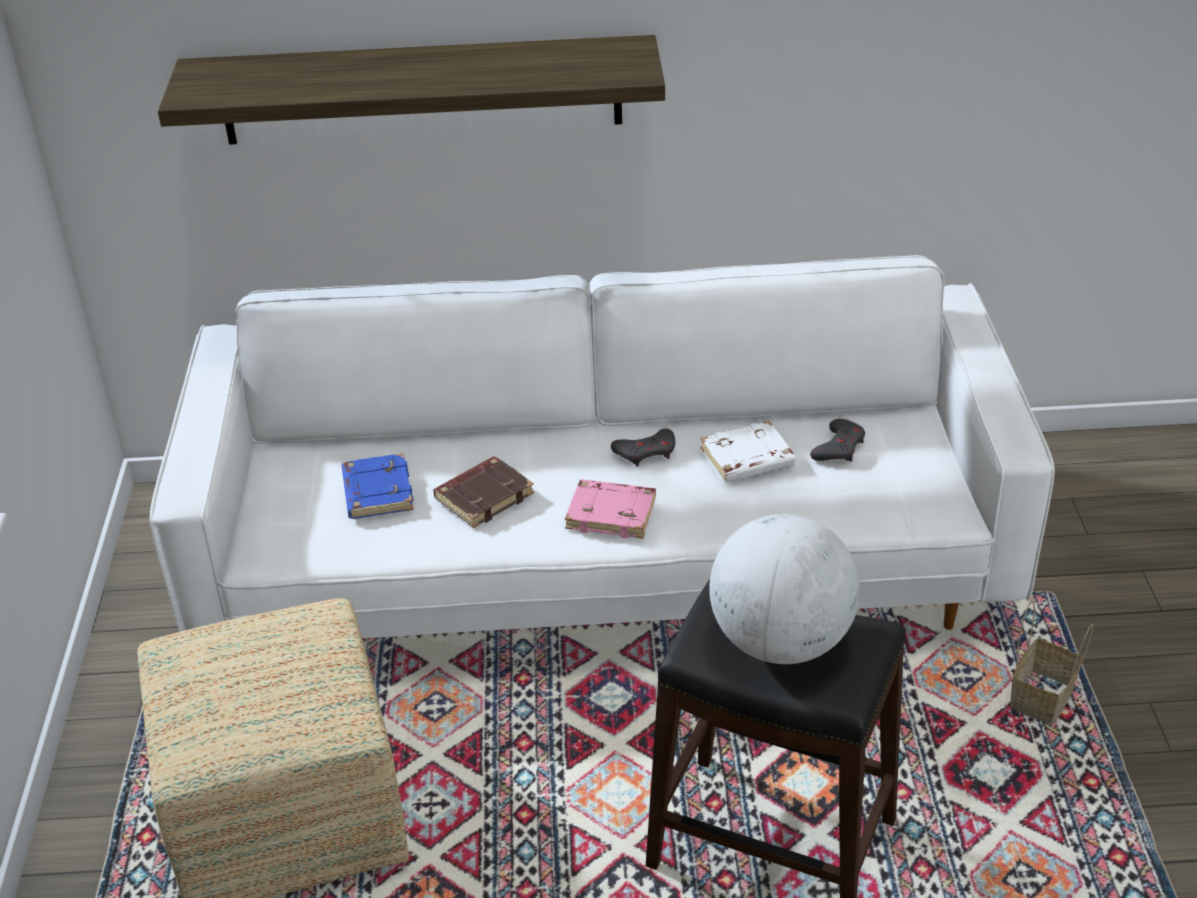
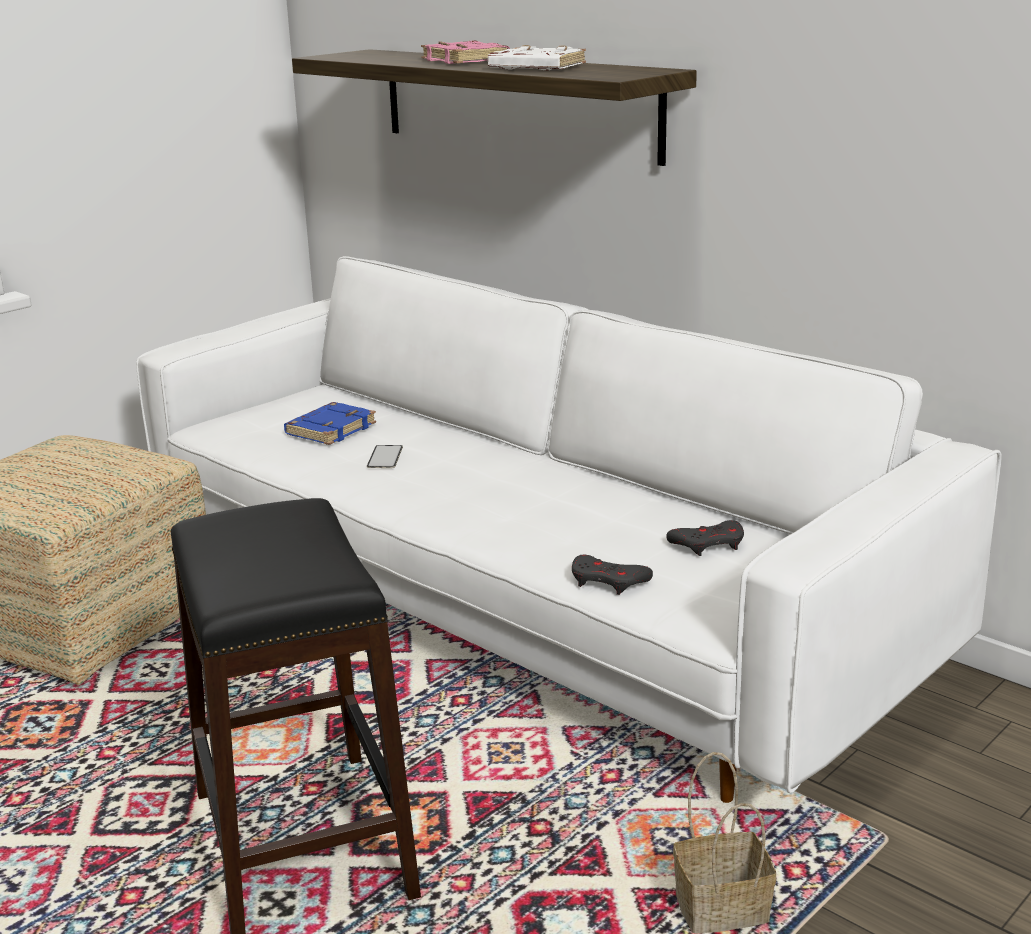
camera: 45 degrees right, 15 degrees down
brown book [433,456,534,528] -> phone [367,445,403,468]
pink book [565,479,656,539] -> pink book moved to [421,40,510,64]
grey game controller [611,429,675,467] -> grey game controller moved to [572,555,653,595]
white book [701,421,796,482] -> white book moved to [488,45,586,70]
globe [709,514,860,664] -> none

